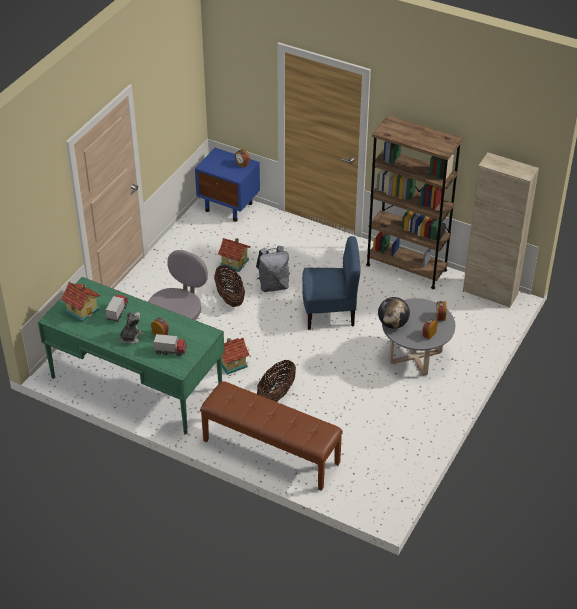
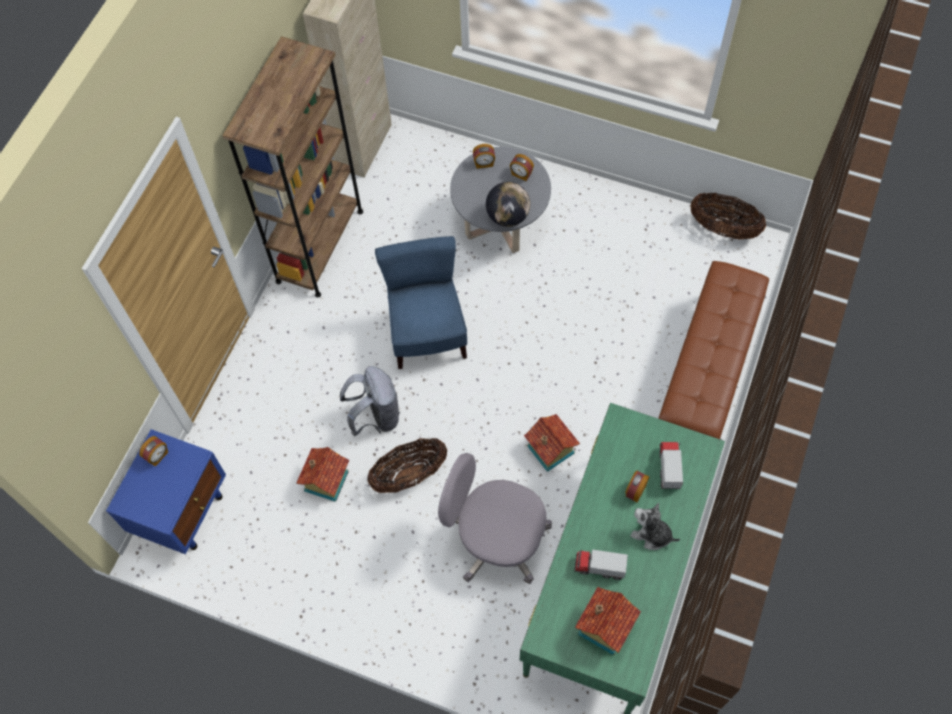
camera: 95 degrees left, 20 degrees up
basket [257,360,296,402] -> basket moved to [690,193,766,239]

